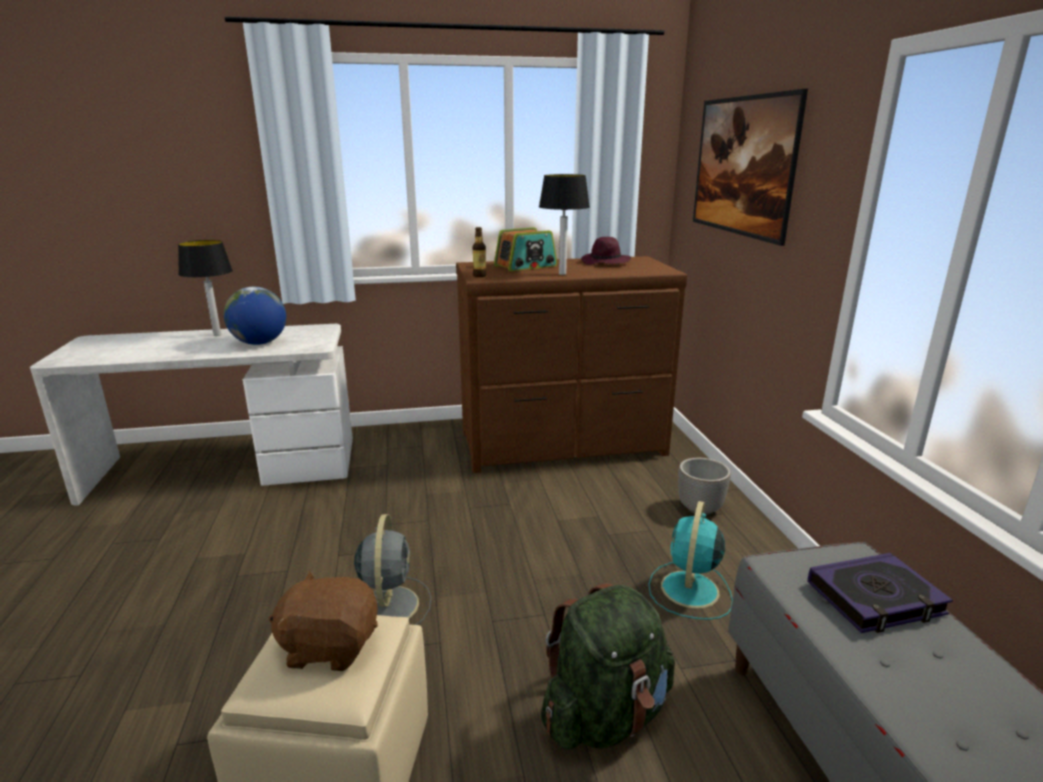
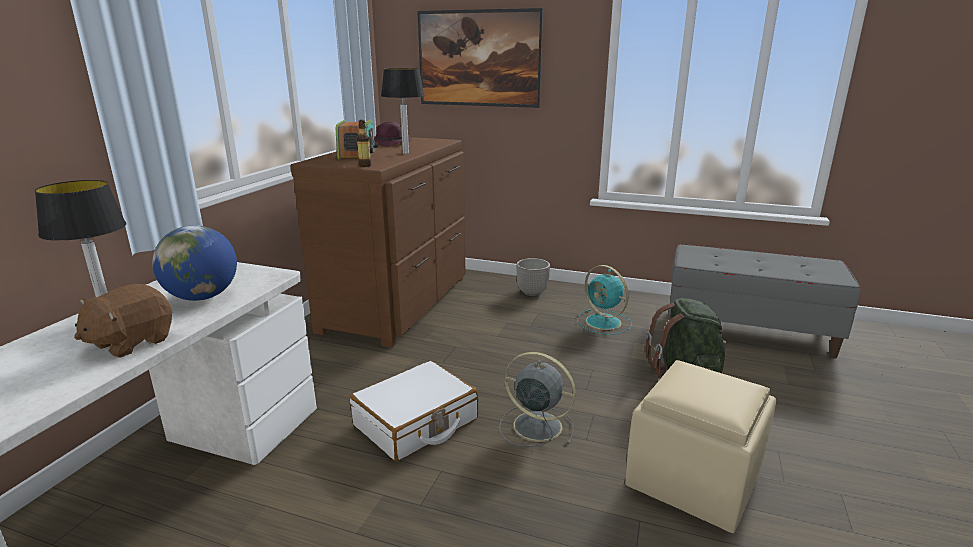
camera: 60 degrees left, 0 degrees up
brown plush toy [269,571,378,671] -> brown plush toy moved to [74,284,172,358]
book [807,553,953,633] -> none
none -> white suitcase [350,361,478,461]

